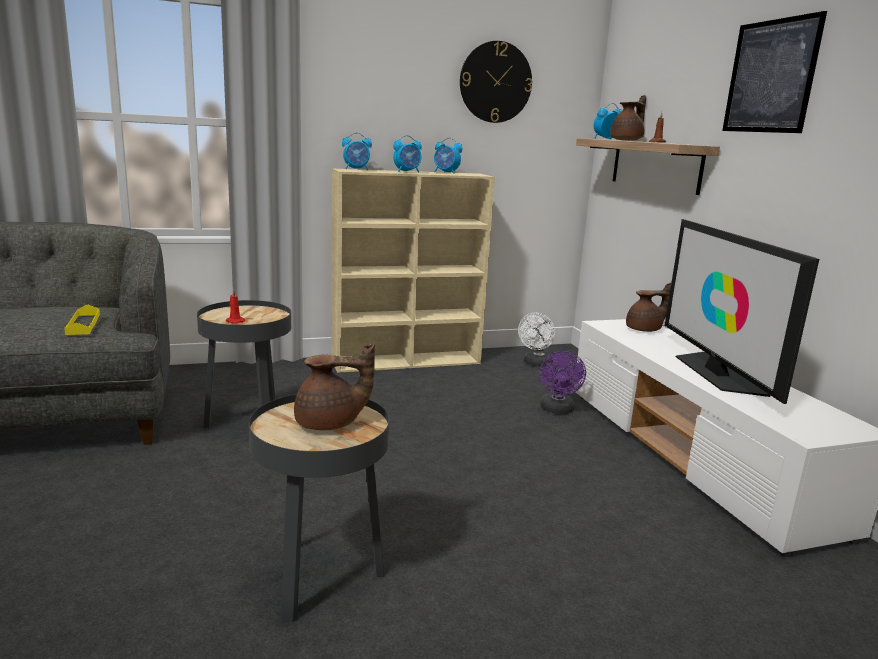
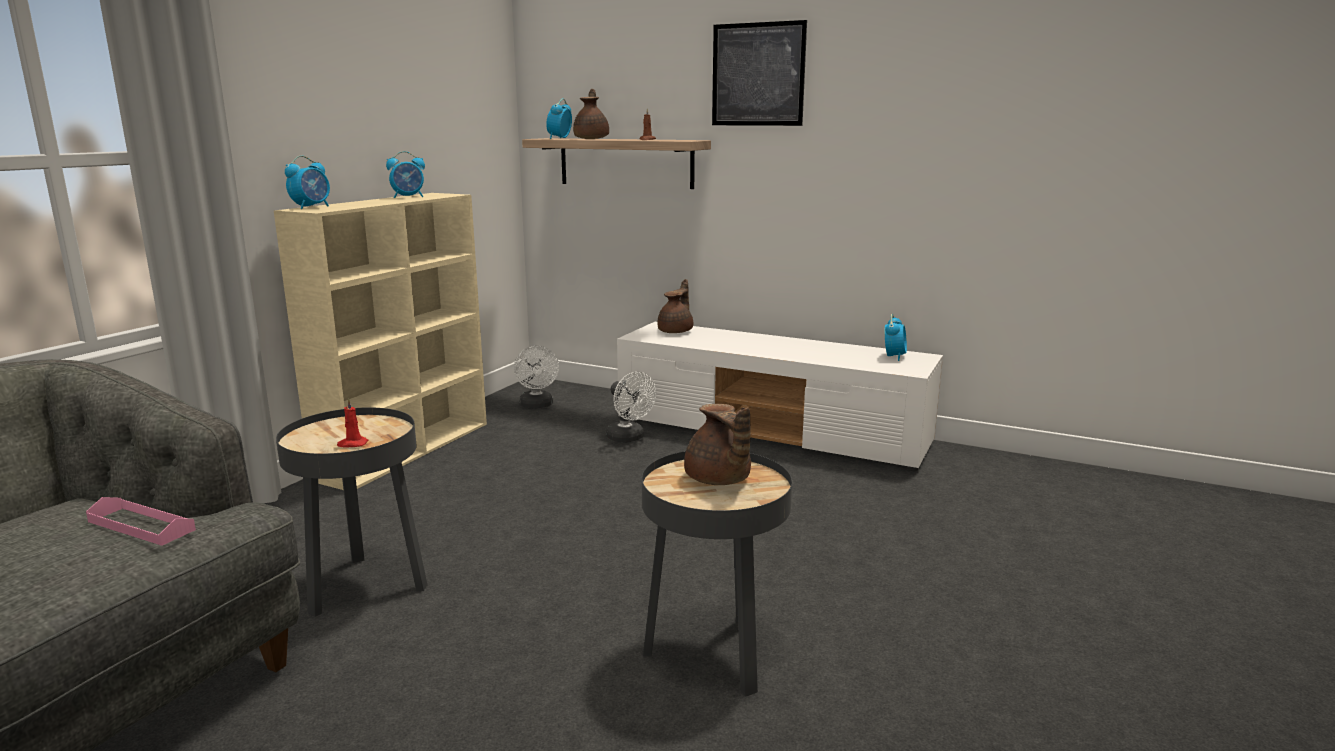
camera: 45 degrees left, 0 degrees up
yellow tray [64,305,100,335] -> pink tray [86,497,196,546]
brown teapot [294,343,375,430] -> brown teapot turned 120 degrees clockwise [684,404,751,485]
alarm clock [393,135,422,173] -> alarm clock moved to [885,314,907,361]
wall clock [460,41,533,123] -> none
purple fan [539,351,586,414] -> white fan [606,372,656,443]
television [665,219,819,404] -> none

